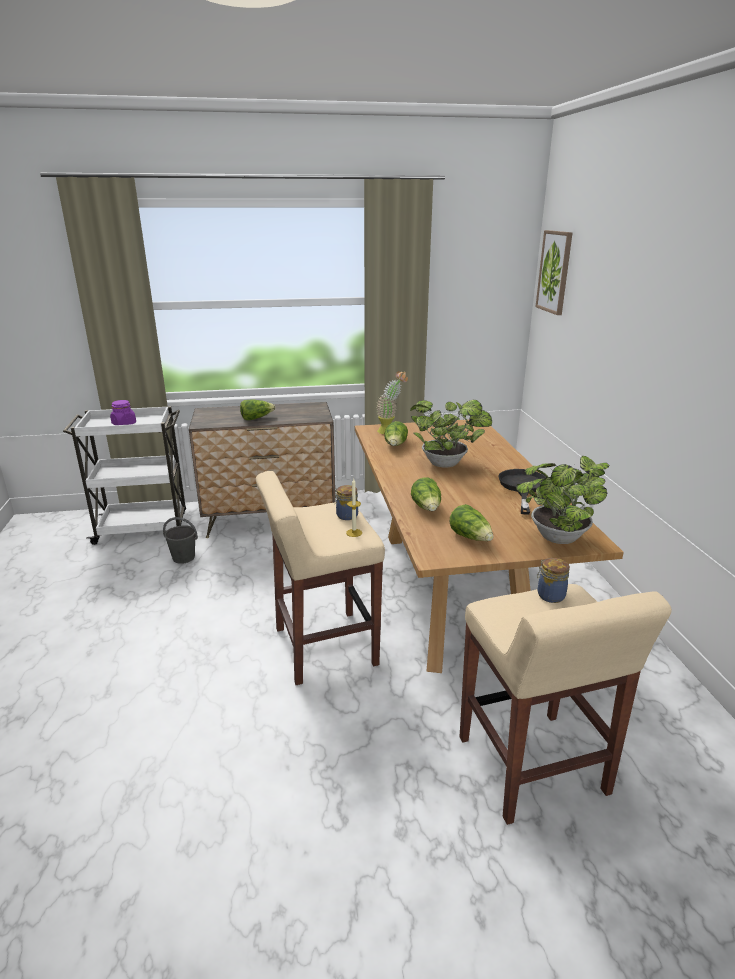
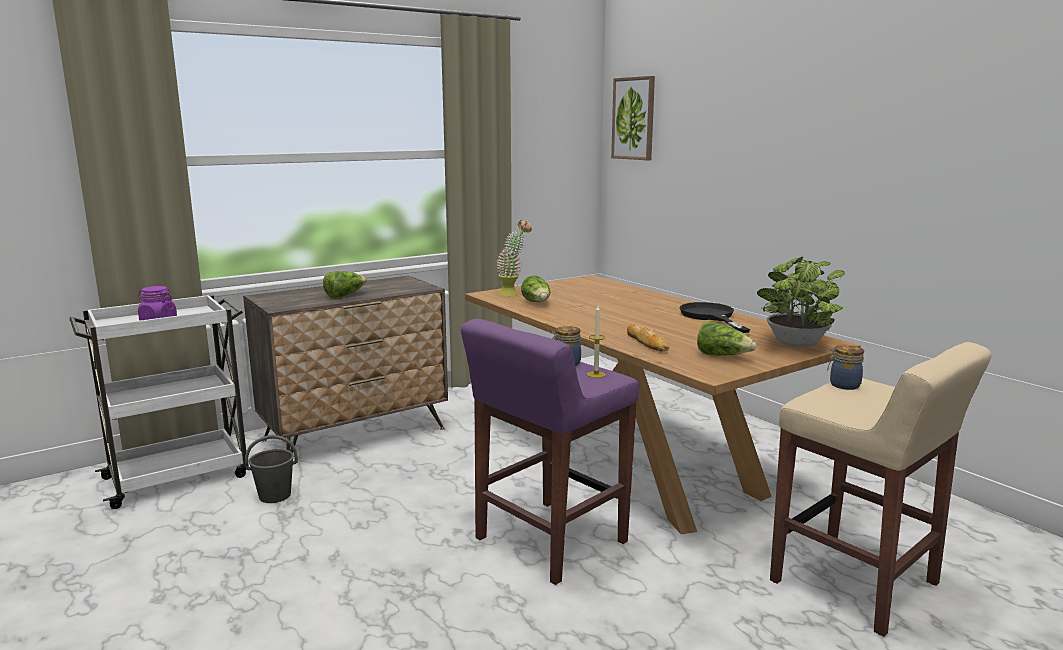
camera: 25 degrees left, 10 degrees down
beige stool [256,471,385,685] -> purple stool [461,319,639,585]
potted plant [410,400,492,468] -> none
lettuce [411,477,441,511] -> bread [627,324,669,352]

